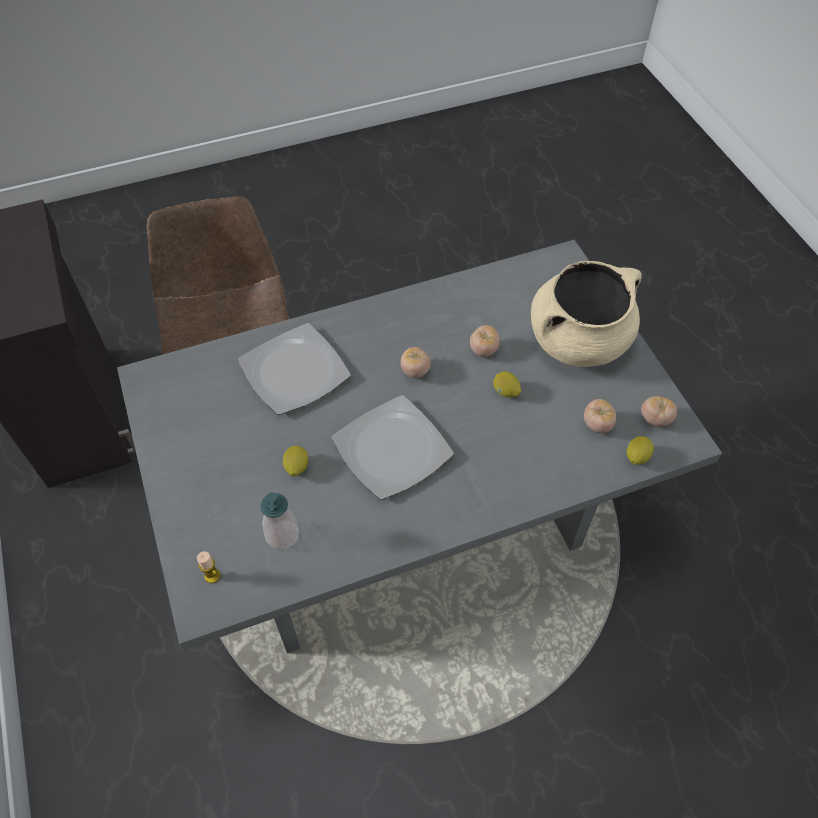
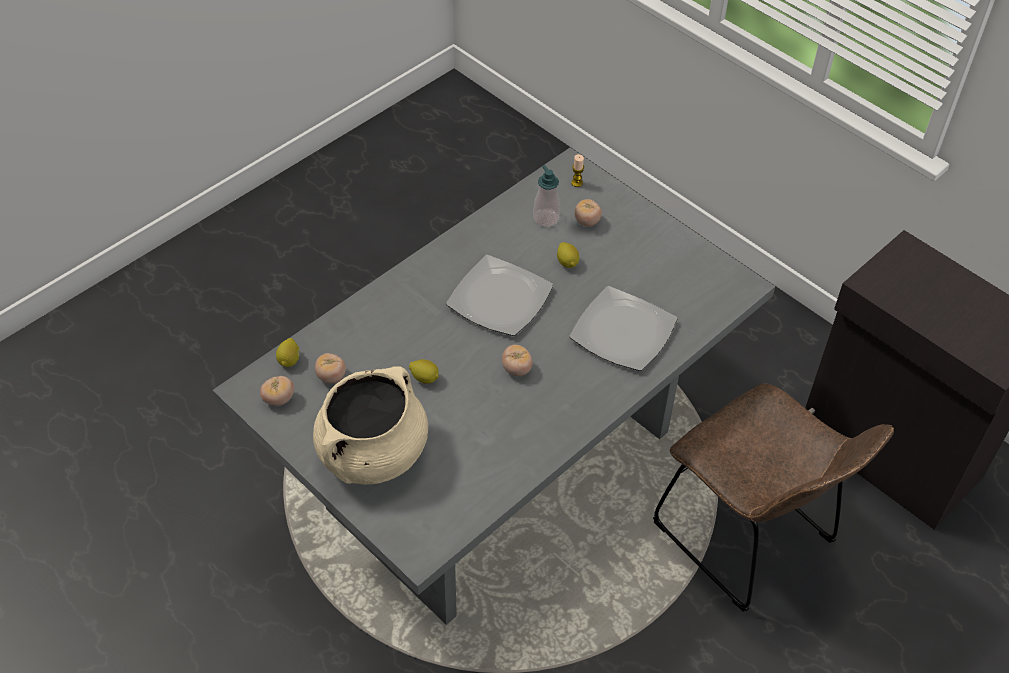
camera: 155 degrees right, 5 degrees down
tomato [470,325,500,357] -> tomato moved to [574,199,602,227]

